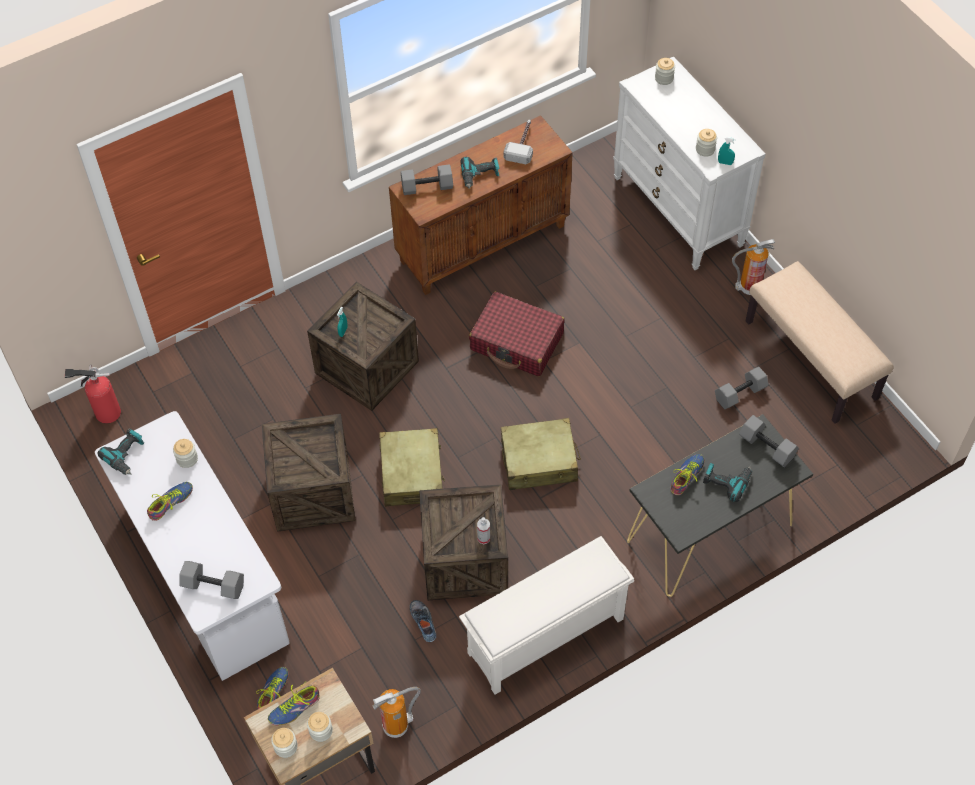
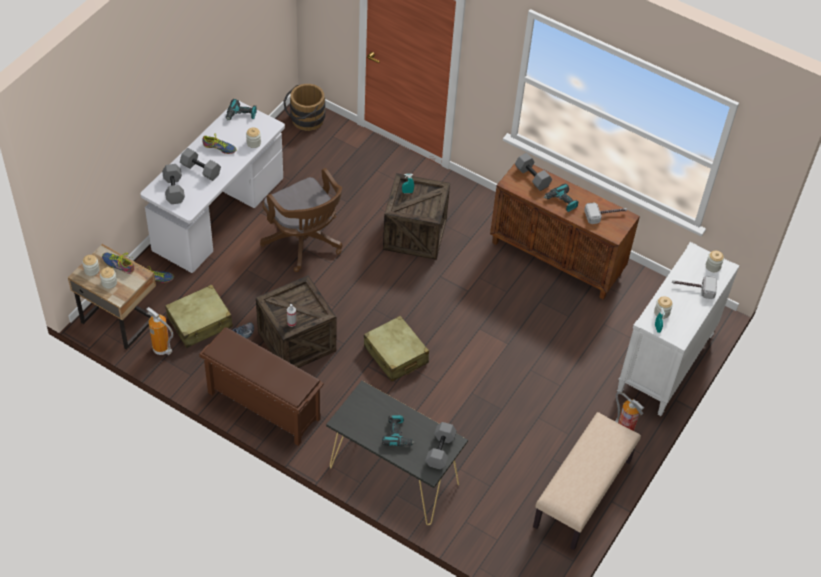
camera: 60 degrees right, 5 degrees down
fire extinguisher [65,364,121,424] -> brown bucket [283,84,325,131]
crate [261,414,356,532] -> brown office chair [260,168,342,272]
beige suitcase [379,428,445,507] -> beige suitcase moved to [165,284,233,348]
white shoe rack [459,536,634,695] -> brown shoe rack [199,327,324,446]
red suitcase [469,291,565,376] -> none
shoe [670,454,704,495] -> none
grey dumbbell [715,367,769,409] -> grey dumbbell moved to [180,148,221,181]
none -> hammer [672,276,717,299]

